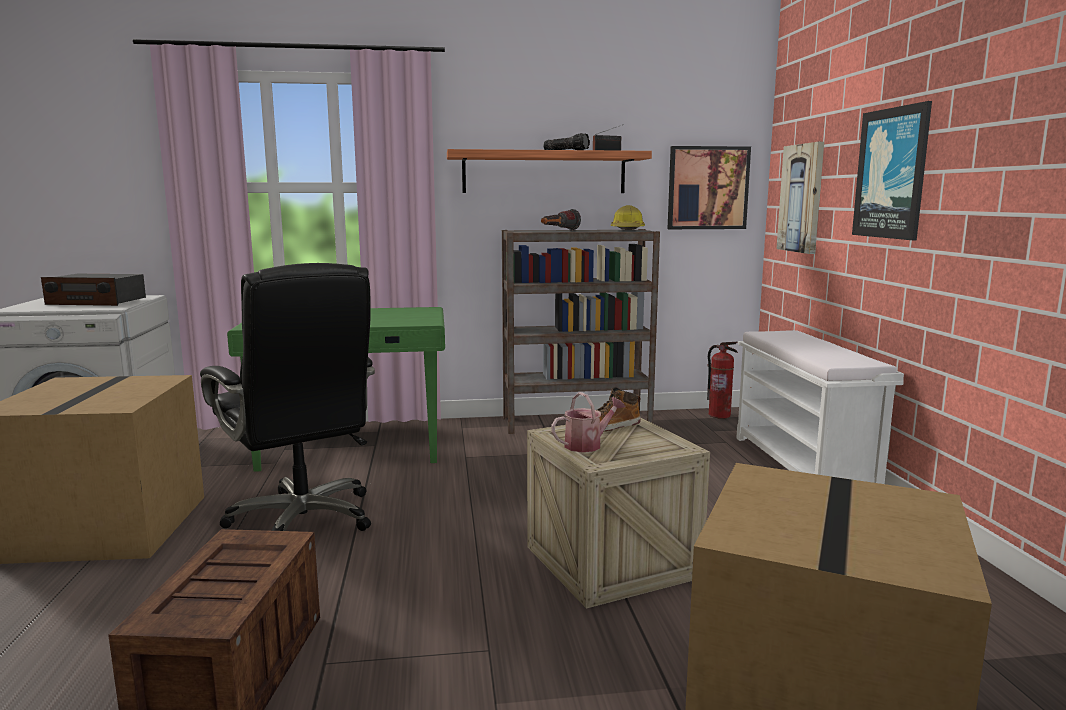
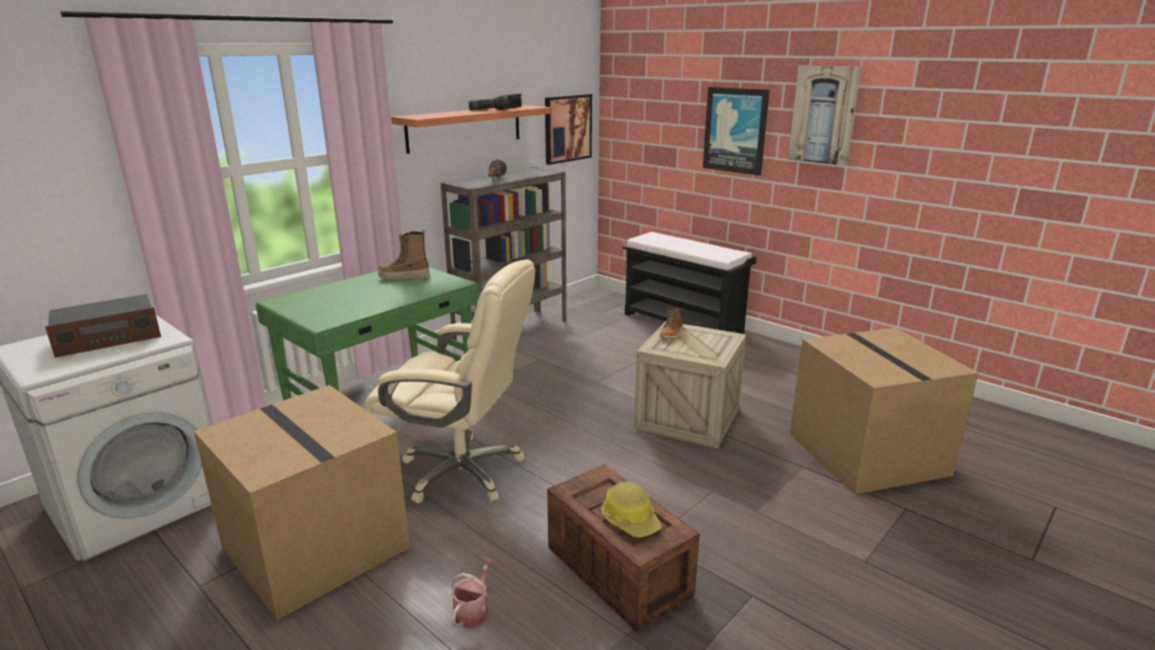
camera: 40 degrees left, 10 degrees up
black office chair [200,263,375,531] -> beige office chair [364,259,535,503]
watering can [551,392,625,452] -> watering can moved to [451,557,494,628]
hard hat [611,205,645,230] -> hard hat moved to [601,481,662,538]
fire extinguisher [707,342,738,419] -> none
white bench [736,330,904,484] -> black bench [623,232,756,333]
picture [776,142,824,254] -> picture moved to [788,66,861,166]
none -> boot [378,230,430,280]

